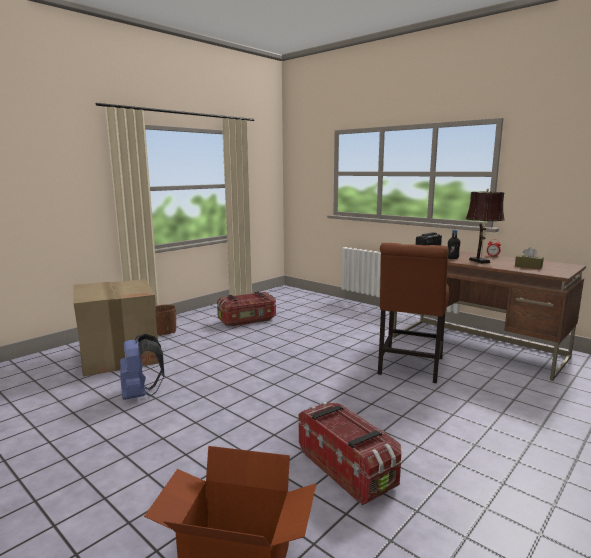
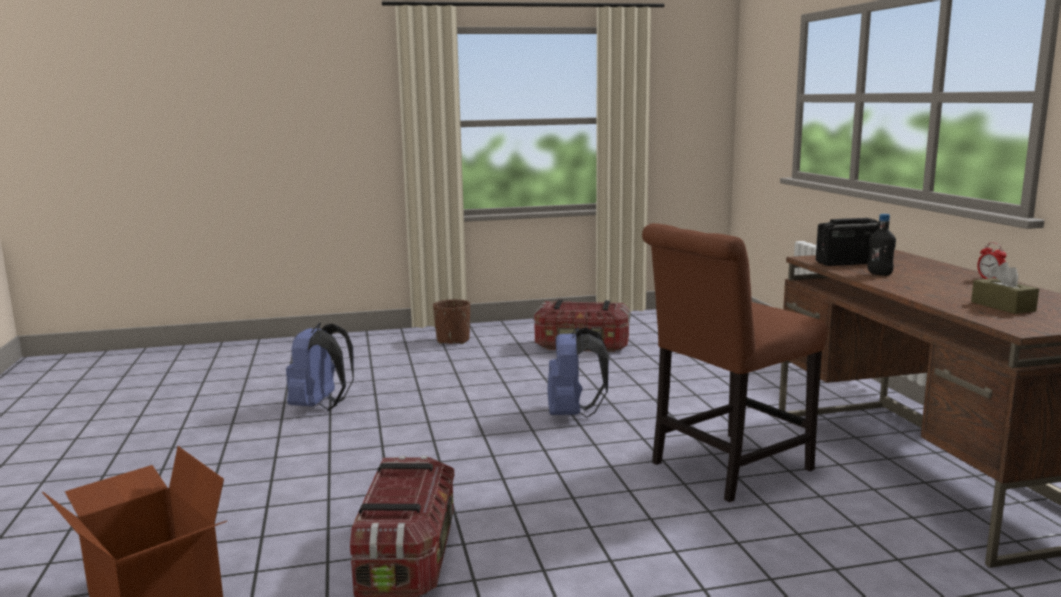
camera: 35 degrees right, 0 degrees up
cardboard box [73,279,159,377] -> none
brown table lamp [466,188,505,264] -> none
none -> blue backpack [547,327,609,418]

